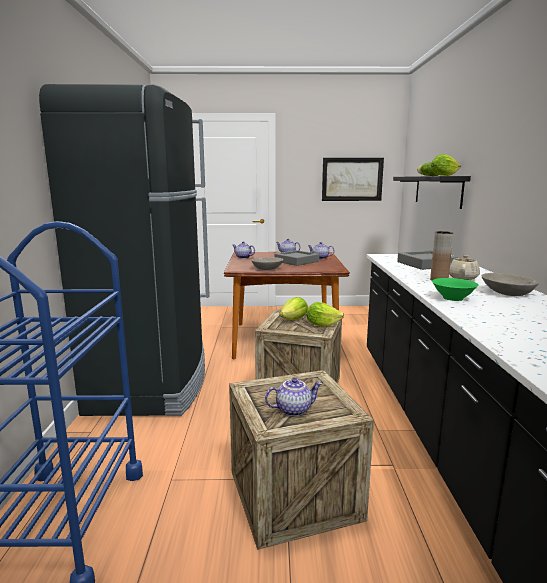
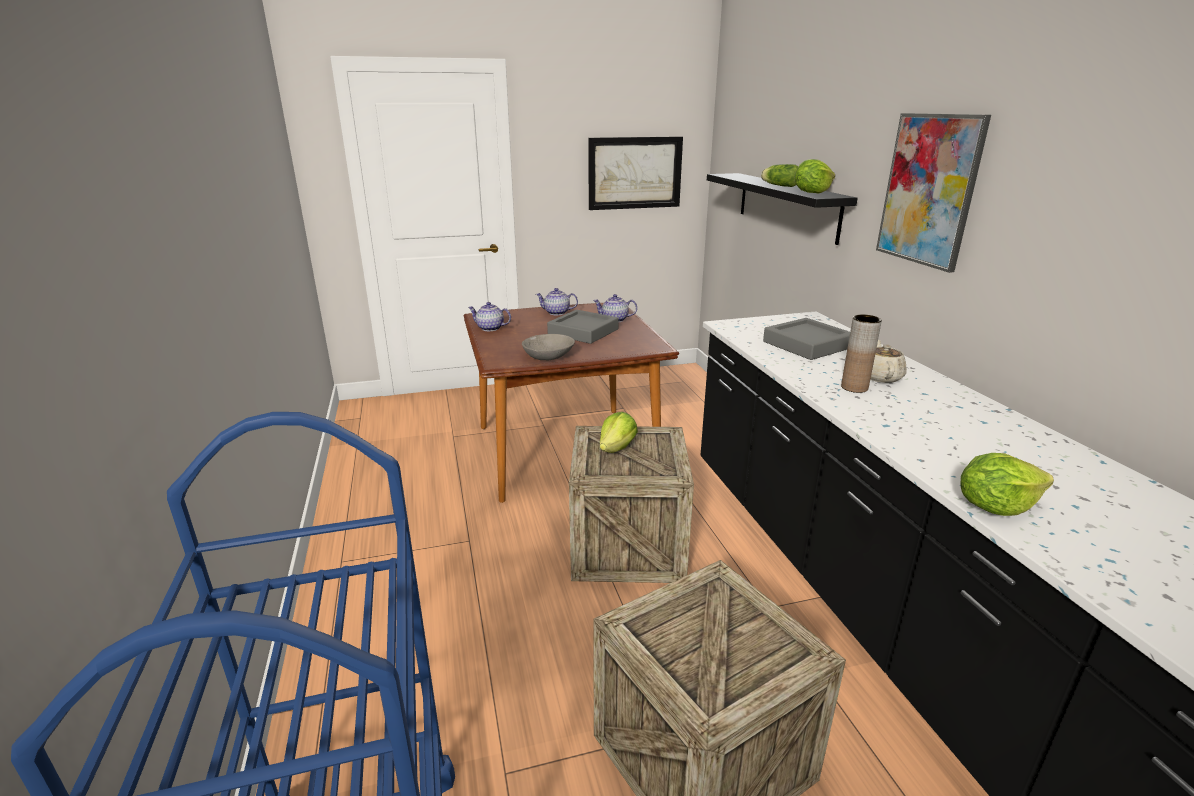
camera: 15 degrees left, 10 degrees up
black fridge [39,84,210,416] -> none
teapot [265,378,322,416] -> none
lettuce [307,302,344,327] -> lettuce moved to [960,453,1054,516]
green bowl [432,278,479,301] -> none
grey bowl [482,273,539,296] -> none
none -> picture [876,113,991,273]

